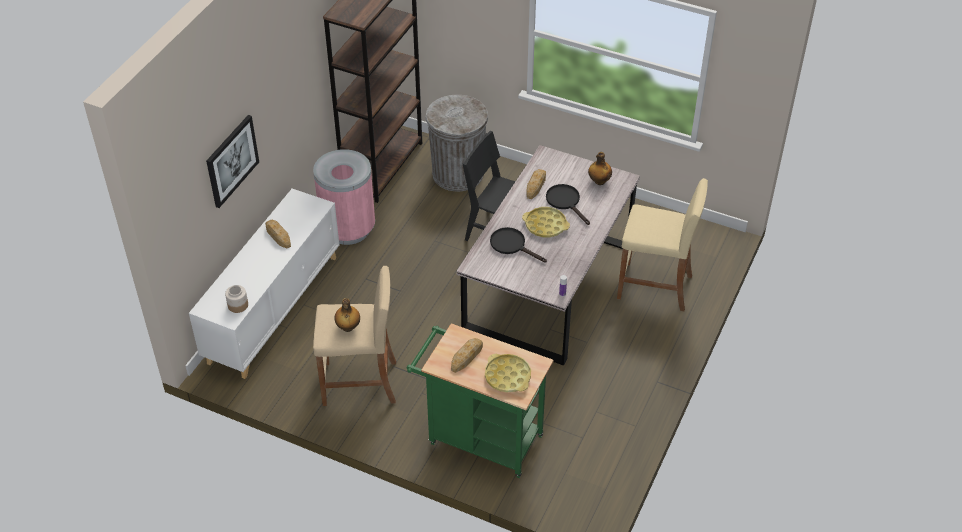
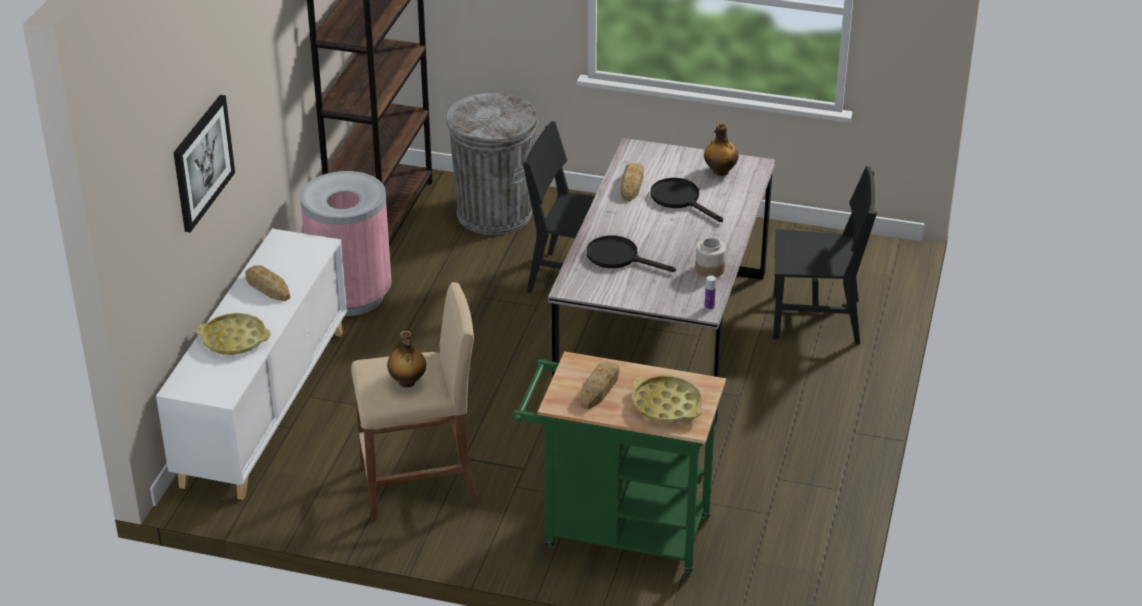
camera: 10 degrees left, 10 degrees down
jar [225,285,248,313] -> jar moved to [695,238,726,277]
yellow tray [522,207,570,237] -> yellow tray moved to [196,313,271,355]
beige stool [617,178,708,311] -> black chair [773,166,877,344]

